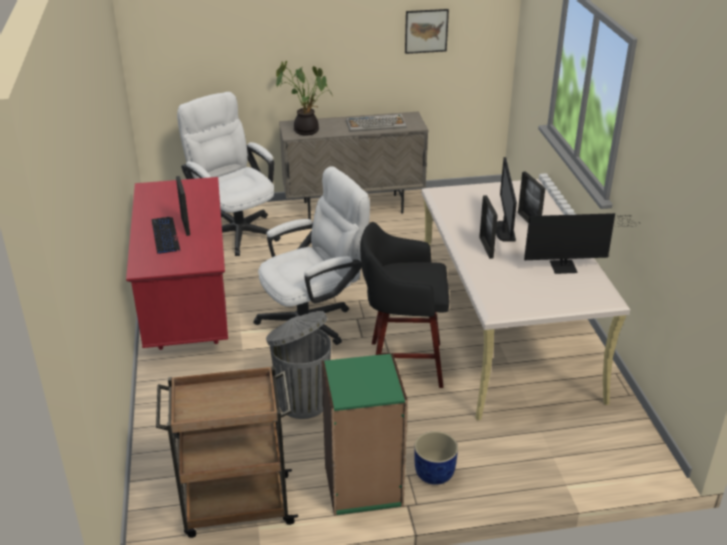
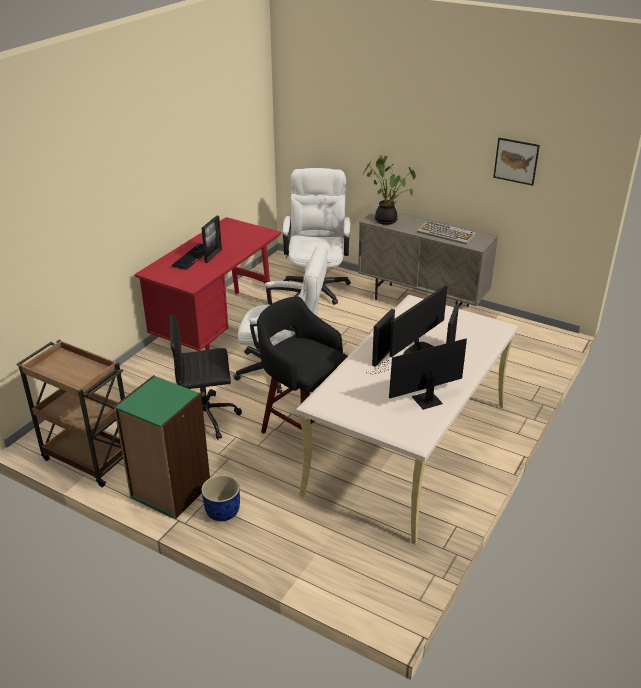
camera: 40 degrees right, 0 degrees up
grey trash can [266,311,332,419] -> black office chair [170,314,242,440]
monitor [524,213,642,274] -> monitor turned 120 degrees clockwise [366,338,467,410]

